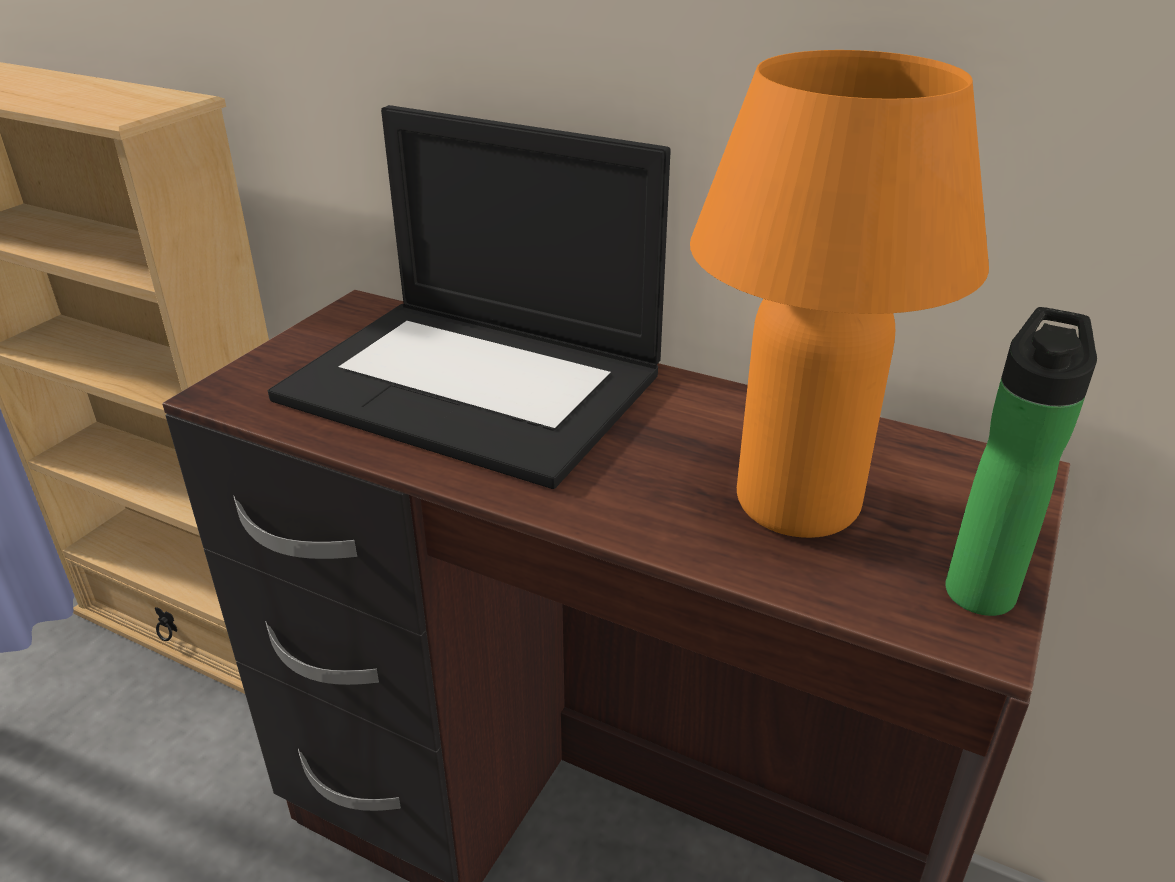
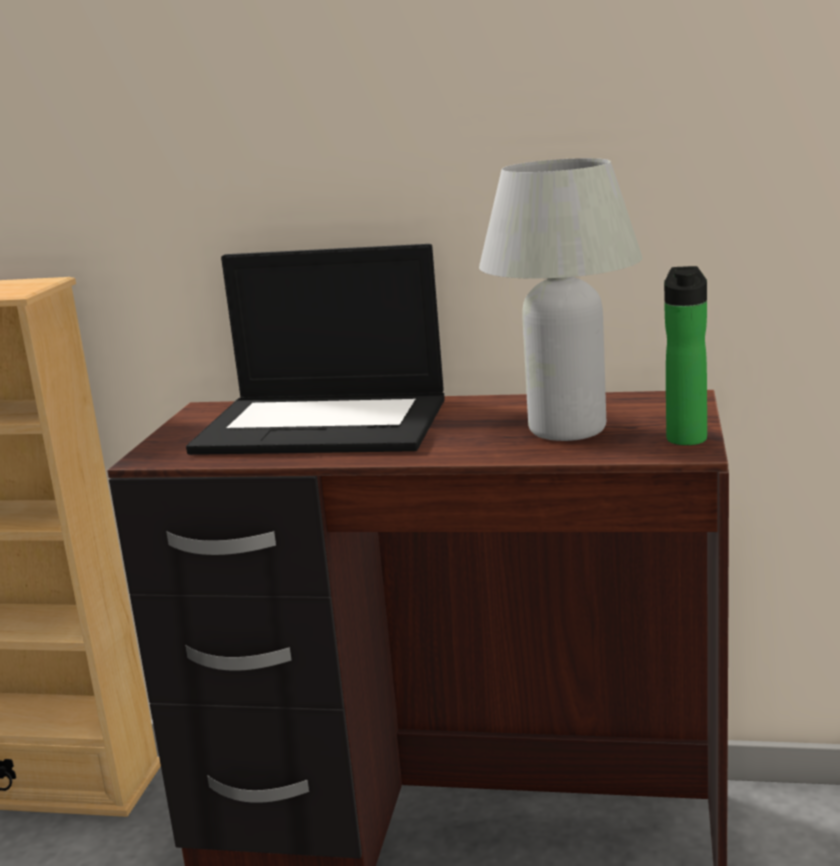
camera: 15 degrees left, 15 degrees down
orange table lamp [690,50,989,538] -> white table lamp [479,158,642,441]

